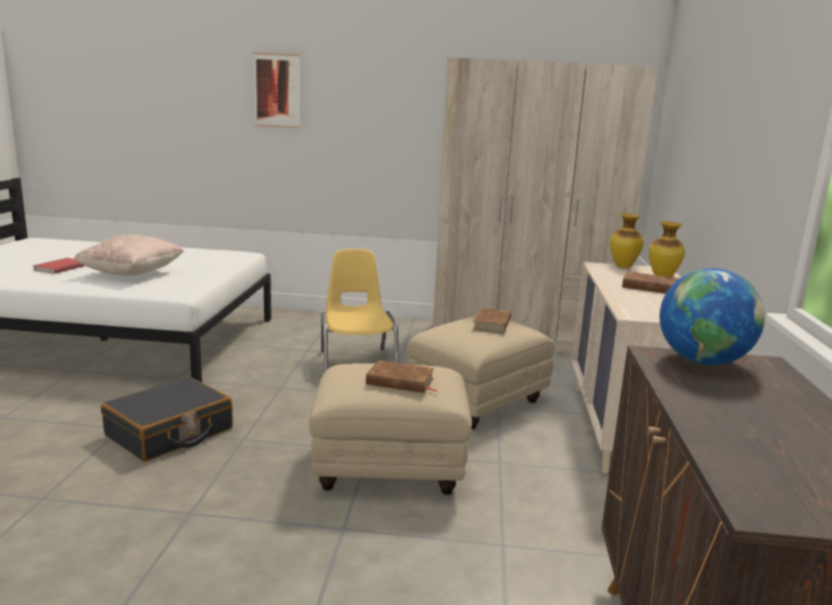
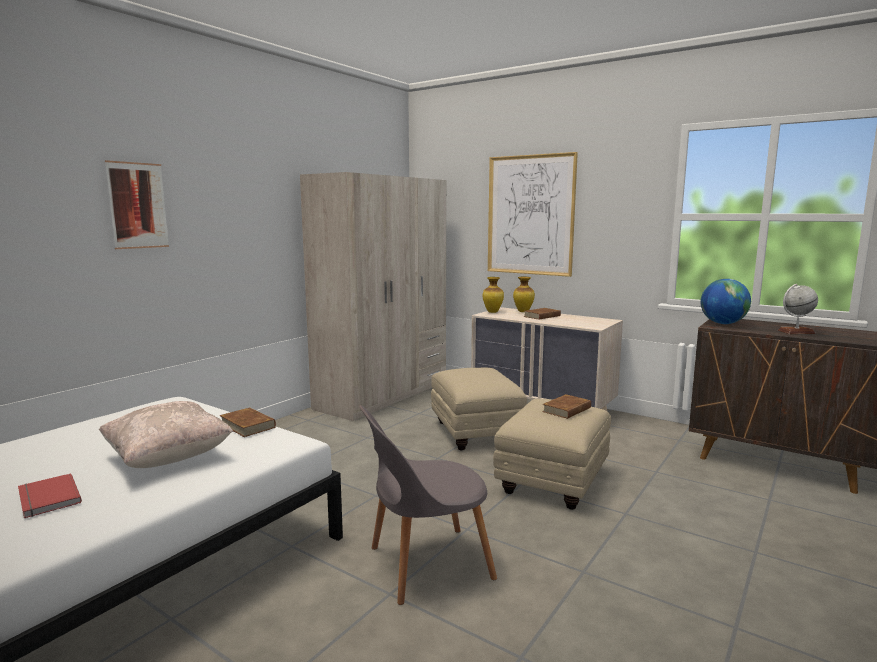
camera: 60 degrees left, 5 degrees down
black suitcase [101,377,233,461] -> grey chair [359,405,497,605]
yellow chair [321,249,399,372] -> none
brown book [473,308,511,333] -> brown book moved to [219,407,276,437]
none -> picture [488,152,578,277]
none -> globe [778,284,818,334]

